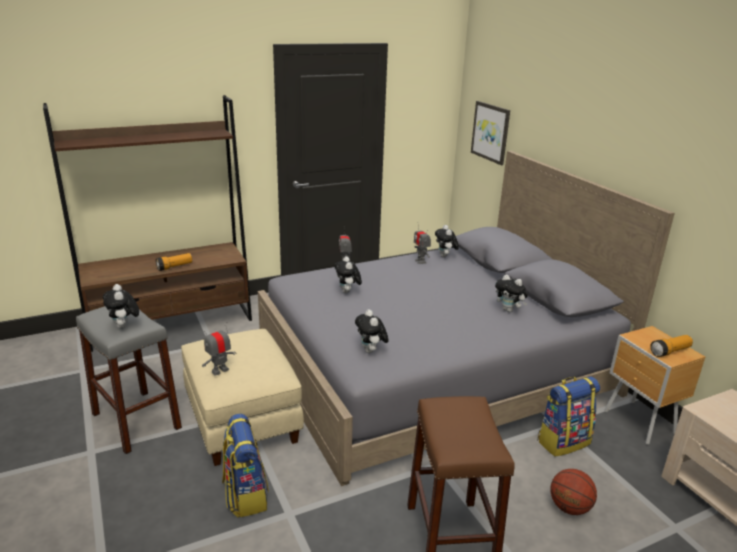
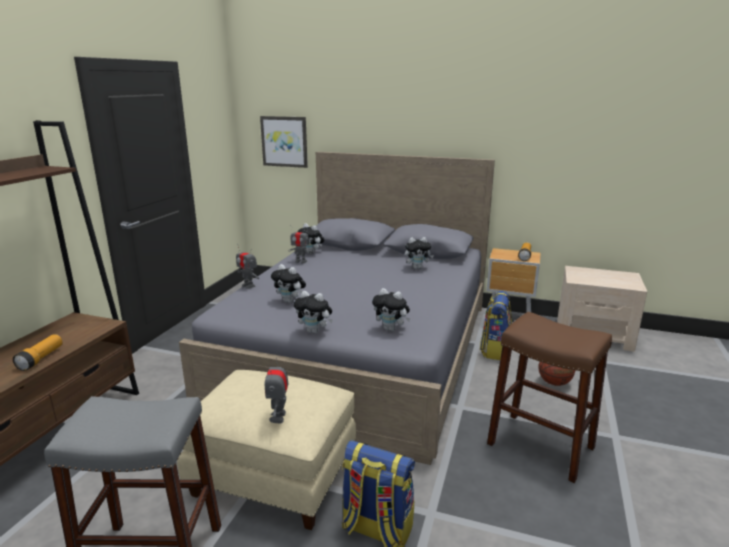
camera: 45 degrees left, 5 degrees down
plush toy [103,284,139,329] -> plush toy moved to [294,291,333,334]

